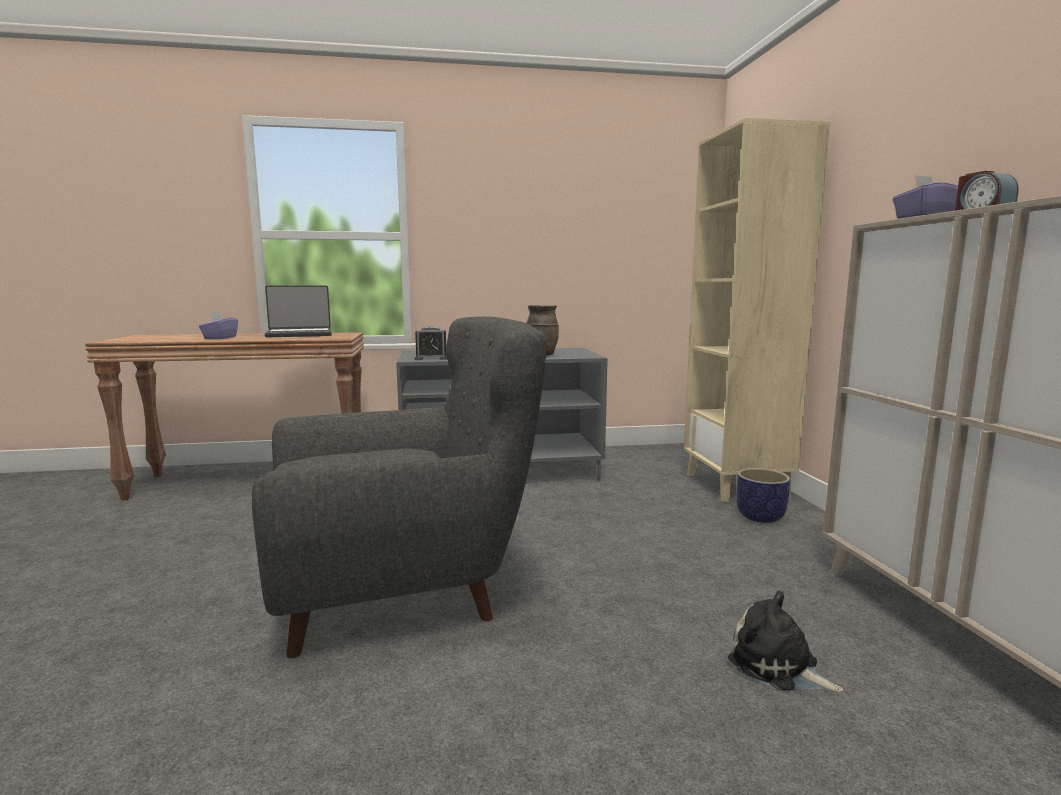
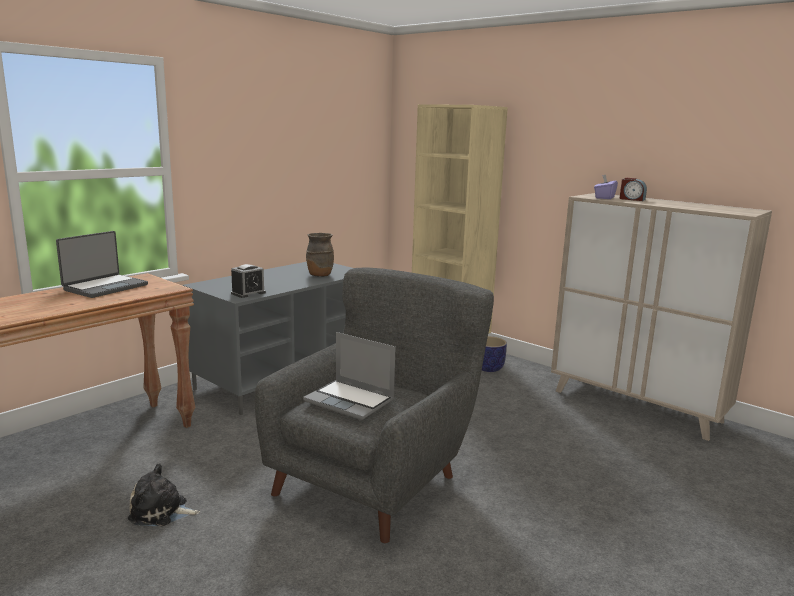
camera: 40 degrees left, 5 degrees up
purple tissue box [199,311,238,339] -> none
plush toy [728,590,843,692] -> plush toy moved to [128,463,200,526]
none -> laptop [303,332,395,420]

